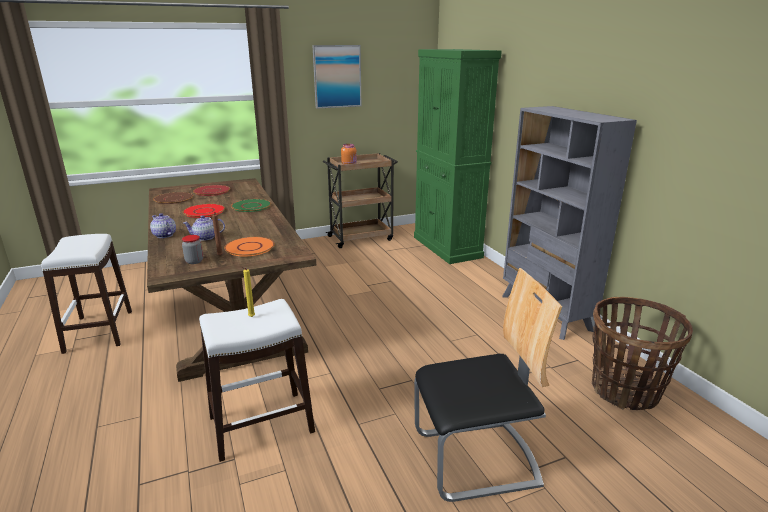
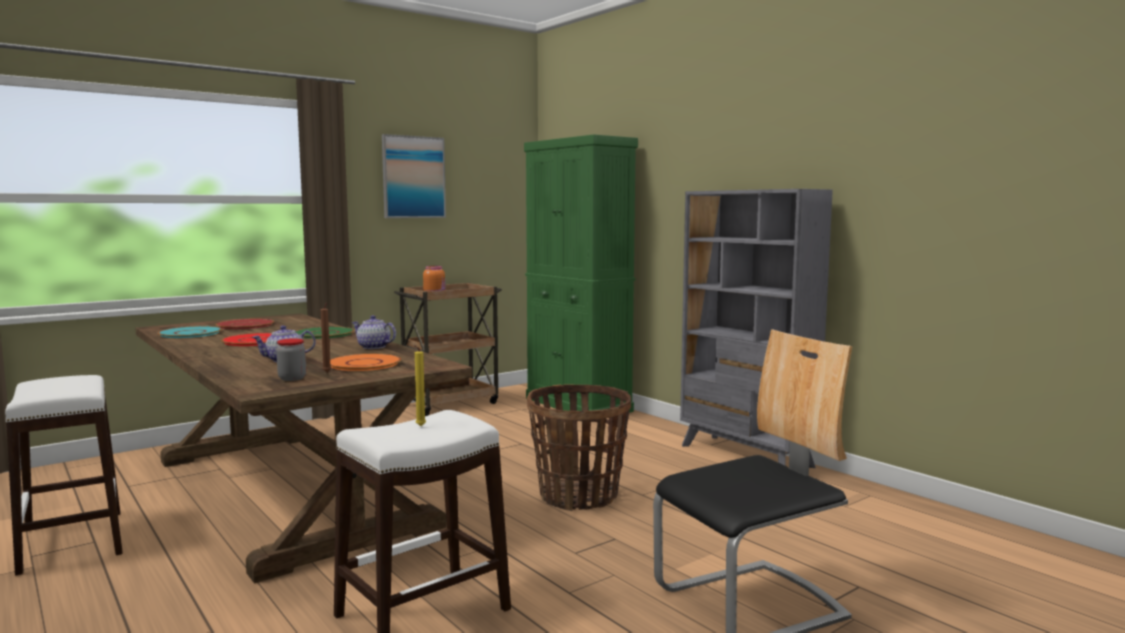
camera: 15 degrees left, 15 degrees down
teapot [150,213,176,238] -> teapot moved to [352,315,396,349]
brown plate [153,192,193,204] -> turquoise plate [158,326,222,338]
basket [592,297,693,410] -> basket moved to [527,384,631,511]

